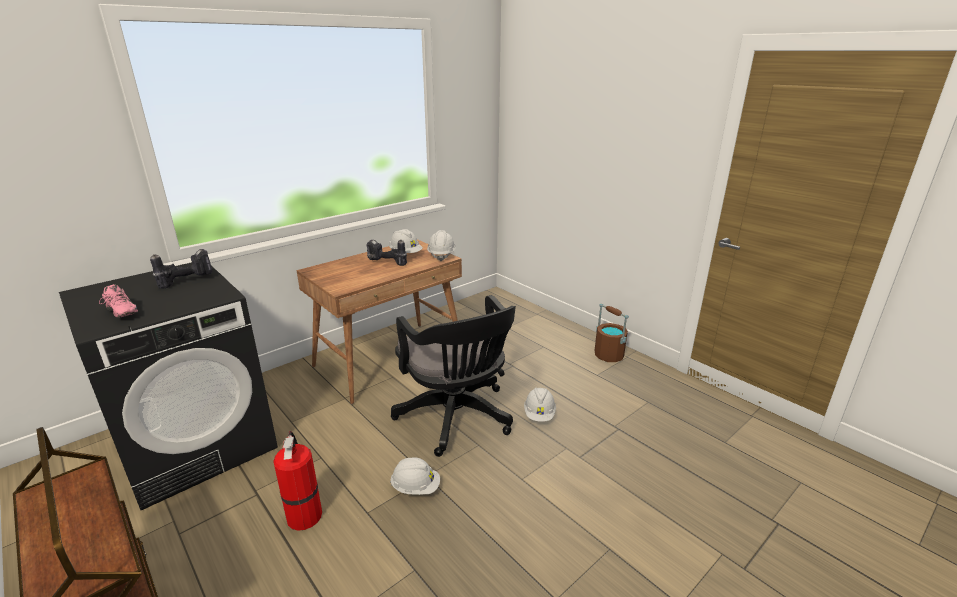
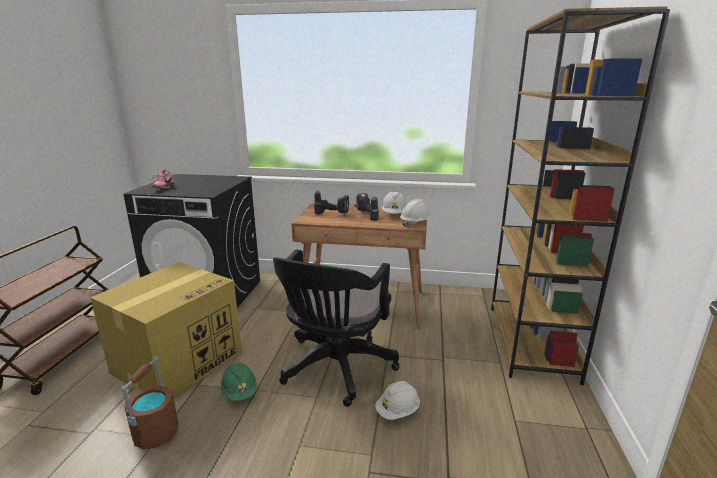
camera: 50 degrees right, 5 degrees down
power drill [150,249,212,289] -> power drill moved to [314,191,349,214]
fire extinguisher [273,431,322,531] -> cardboard box [90,262,242,398]
white hard hat [390,457,440,495] -> green hard hat [221,362,257,401]
brown bucket [594,303,629,362] -> brown bucket moved to [121,357,178,450]
none -> brown bookcase [491,6,670,385]

